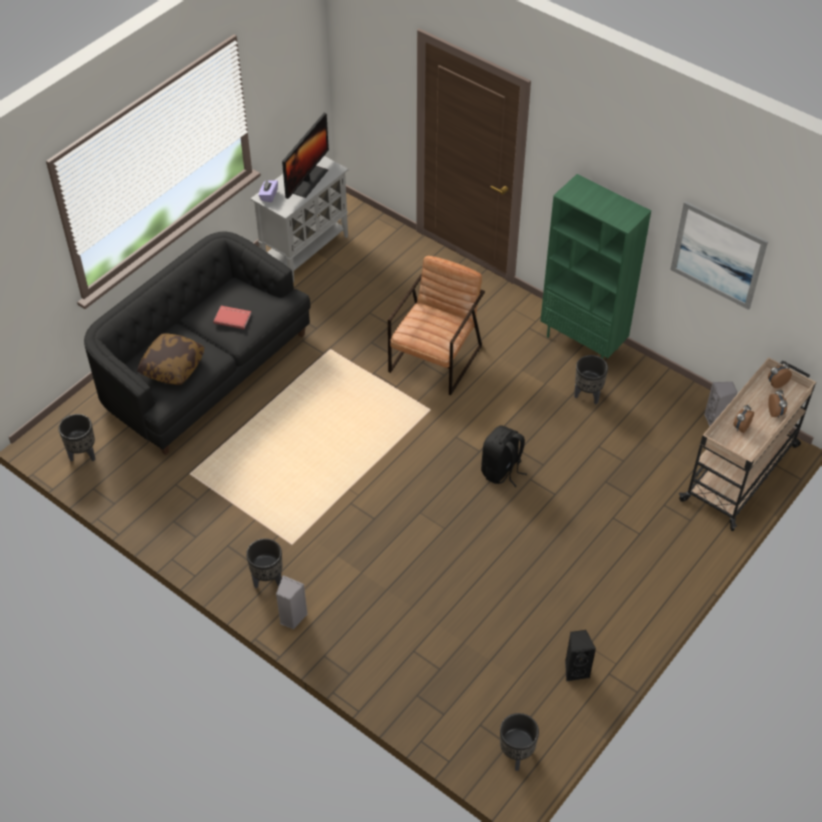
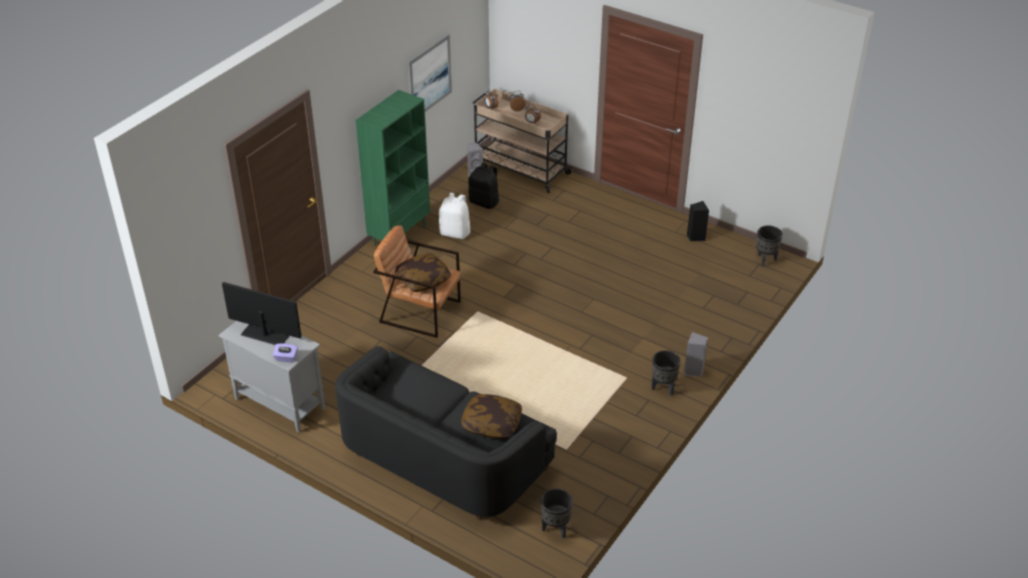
camera: 95 degrees left, 10 degrees down
red book [214,306,251,329] -> none
black backpack [481,425,527,487] -> black backpack moved to [468,163,499,209]
black planter [574,355,608,404] -> white backpack [439,193,470,239]
none -> pillow [395,253,451,292]

